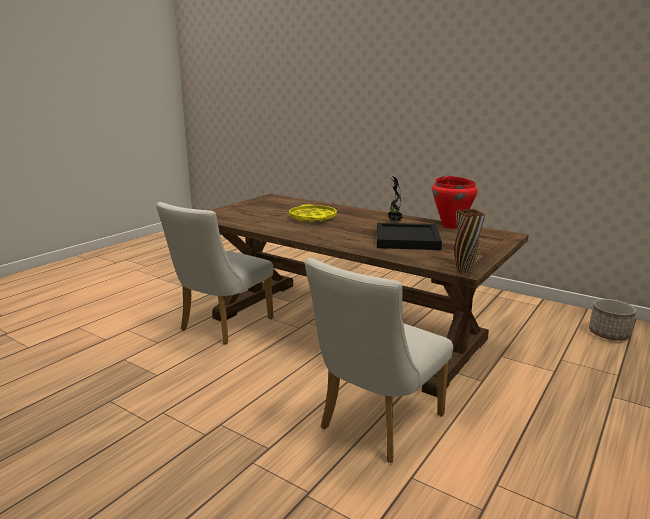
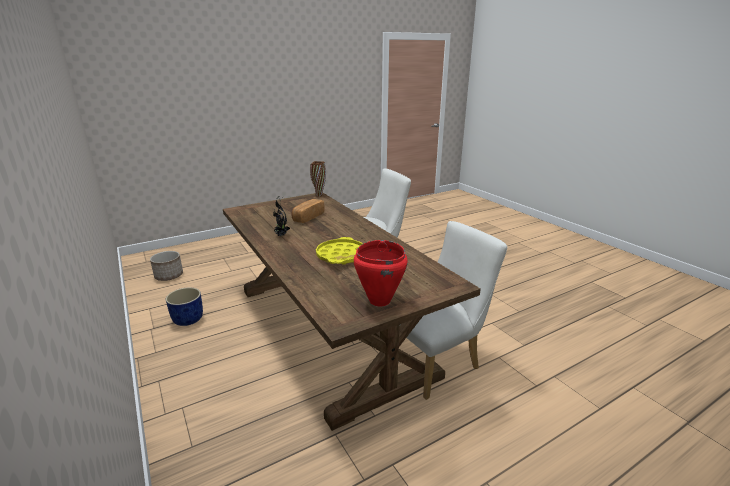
camera: 155 degrees left, 5 degrees up
black tray [377,223,442,250] -> bread [292,199,325,223]
red cooking pot [432,176,477,229] -> red cooking pot moved to [354,240,408,306]
none -> blue planter [166,287,203,326]

